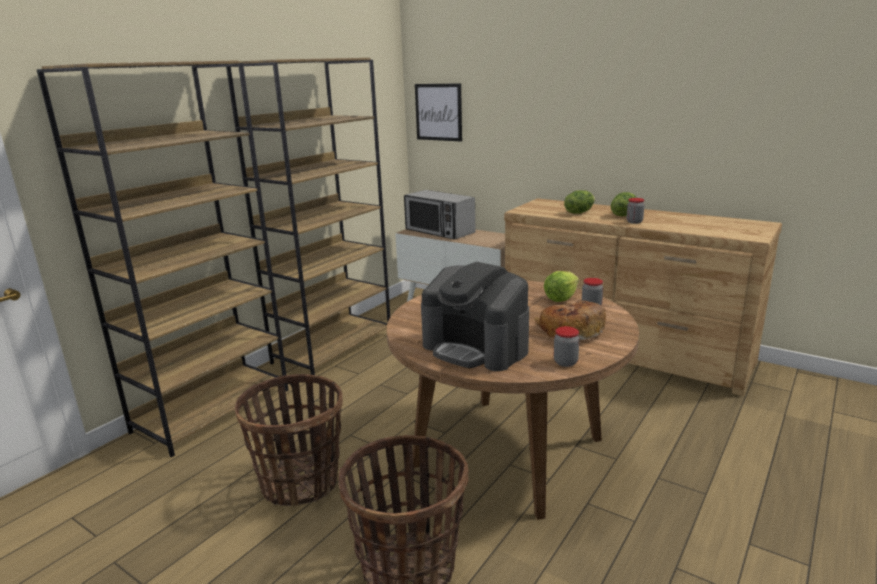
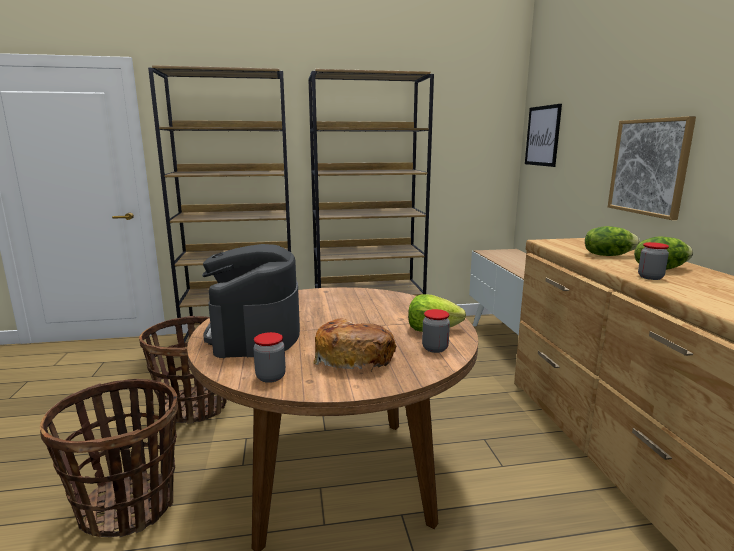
camera: 45 degrees right, 5 degrees down
microwave [404,190,475,239] -> none
none -> picture [608,116,696,220]

